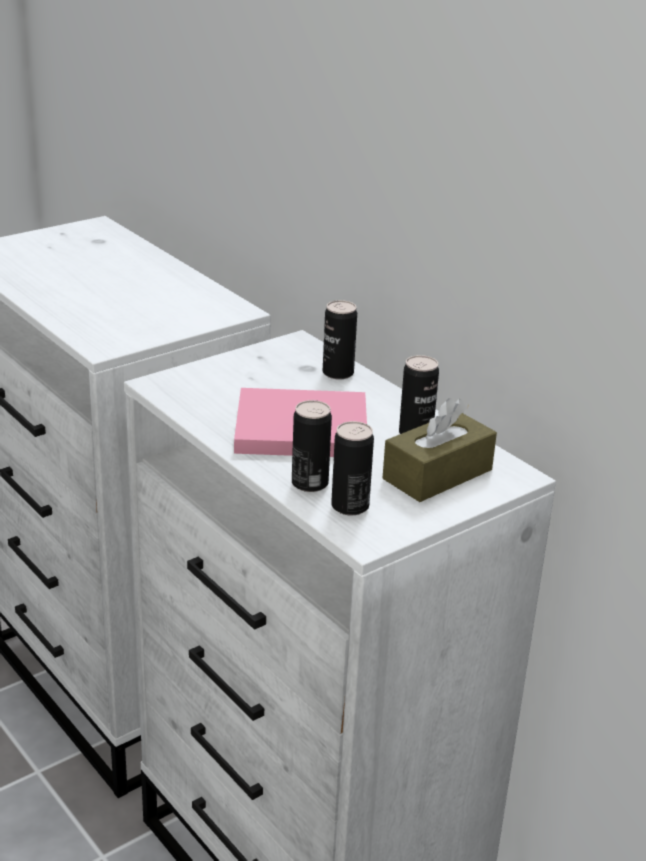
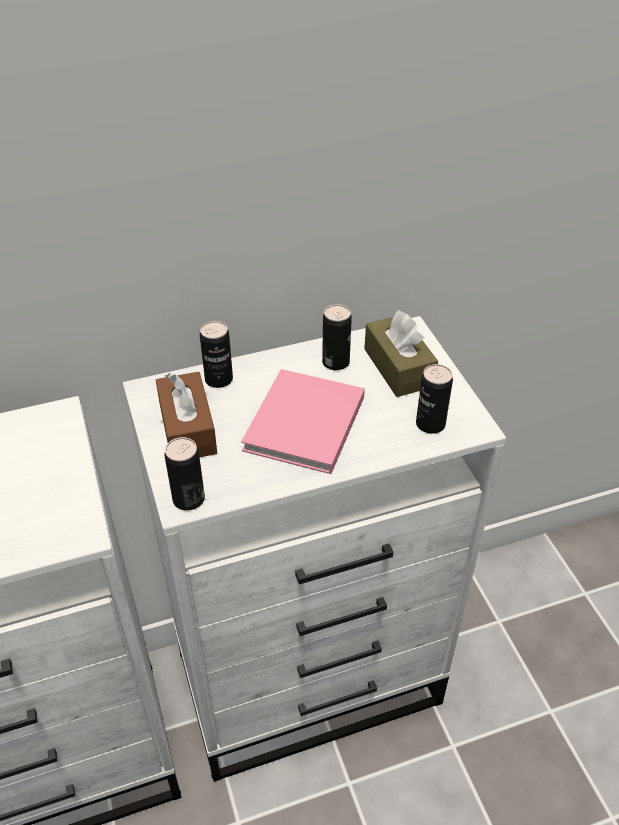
camera: 70 degrees left, 15 degrees up
can [292,400,332,492] -> can moved to [165,437,205,511]
none -> brown tissue box [156,372,217,457]

